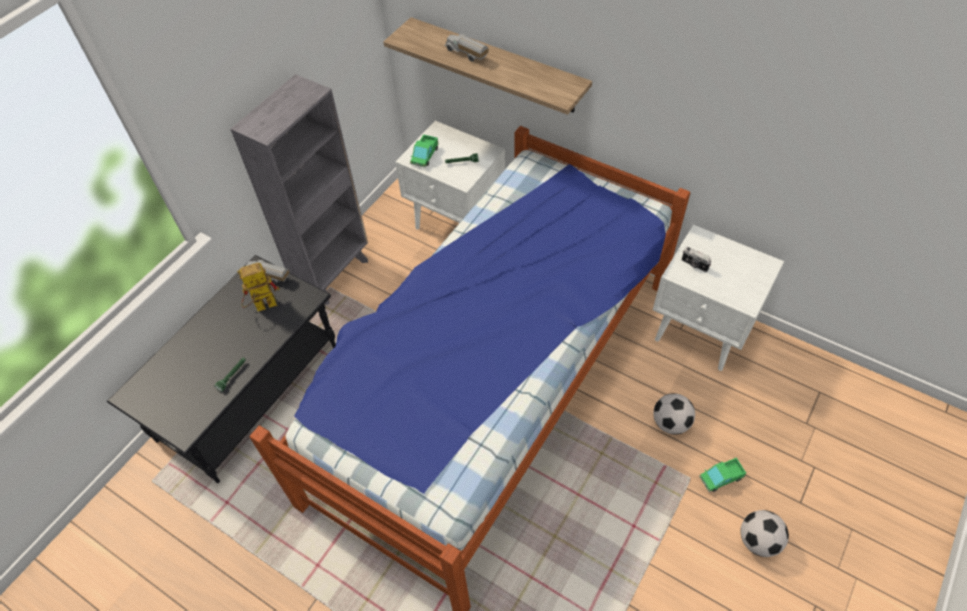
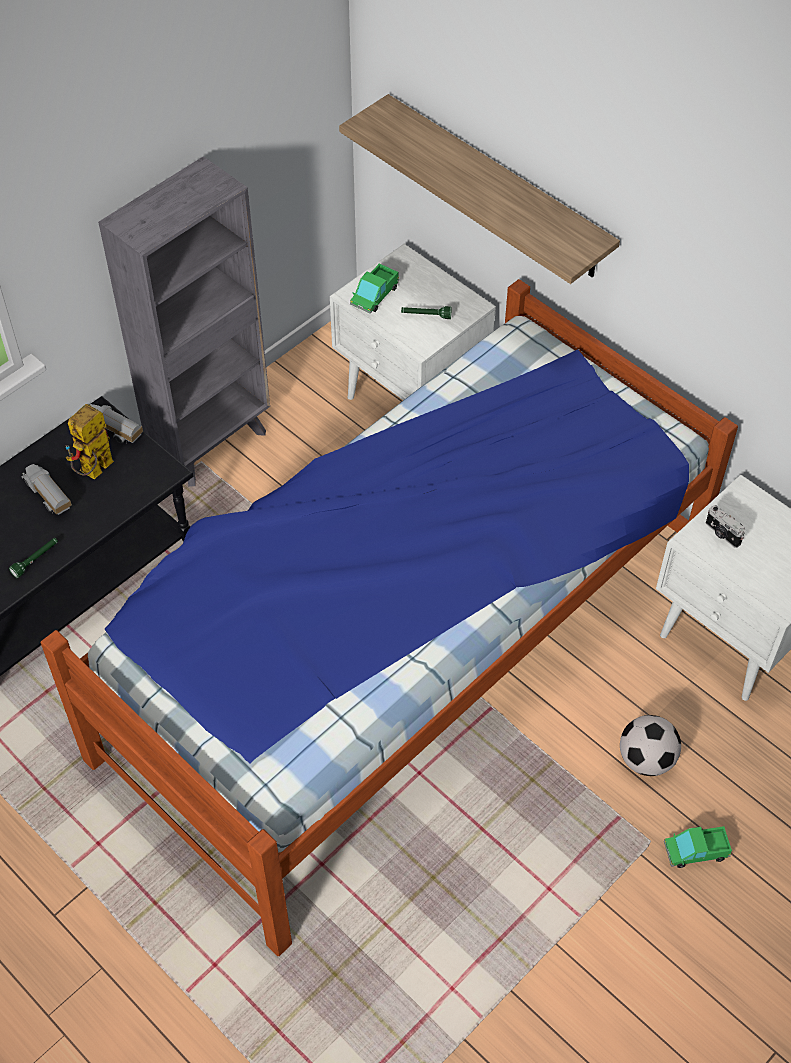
camera: 10 degrees right, 0 degrees up
toy robot [237,262,280,311] -> toy robot turned 45 degrees counterclockwise [66,404,114,479]
toy truck [444,34,489,62] -> toy truck moved to [21,464,72,515]
football [741,510,789,557] -> none

